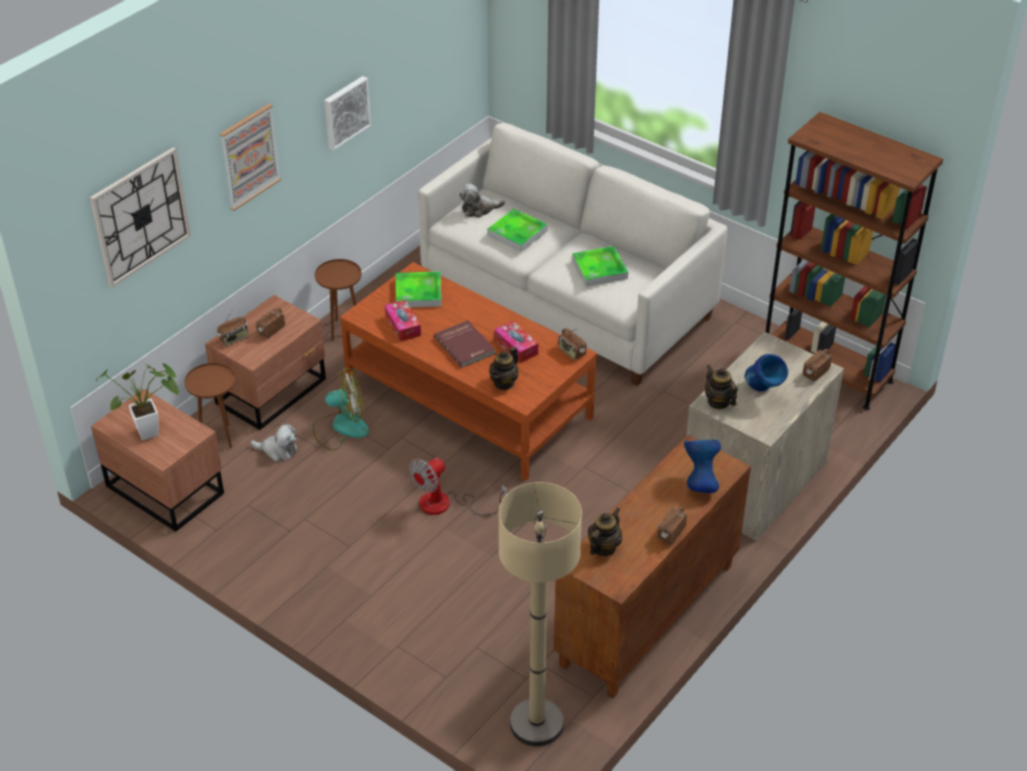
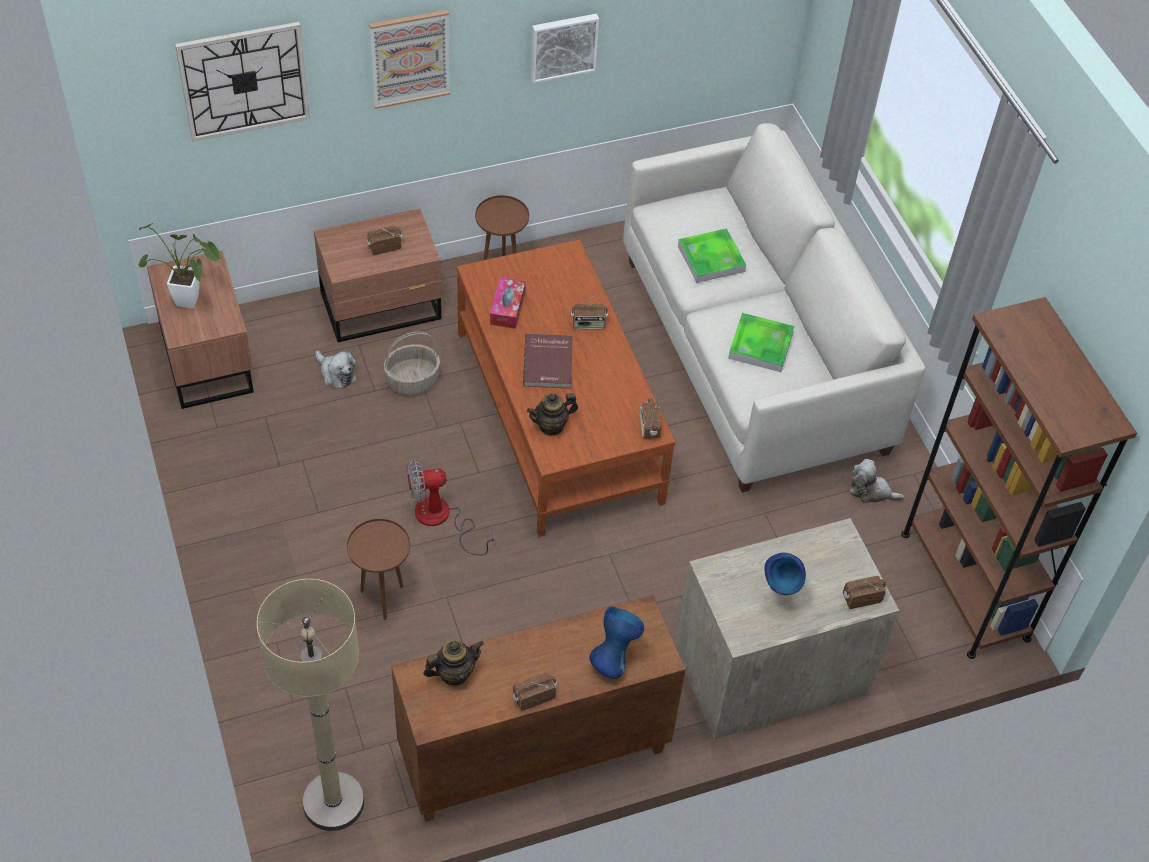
camera: 30 degrees right, 10 degrees up
brown side table [185,363,235,448] -> brown side table moved to [347,519,410,620]
radio [217,311,249,346] -> radio moved to [571,294,608,329]
fan [313,368,369,450] -> basket [383,331,440,395]
tray [396,271,442,308] -> none
plush toy [459,184,505,218] -> plush toy moved to [850,459,905,503]
tissue box [494,321,538,363] -> none
teapot [705,364,738,409] -> none

